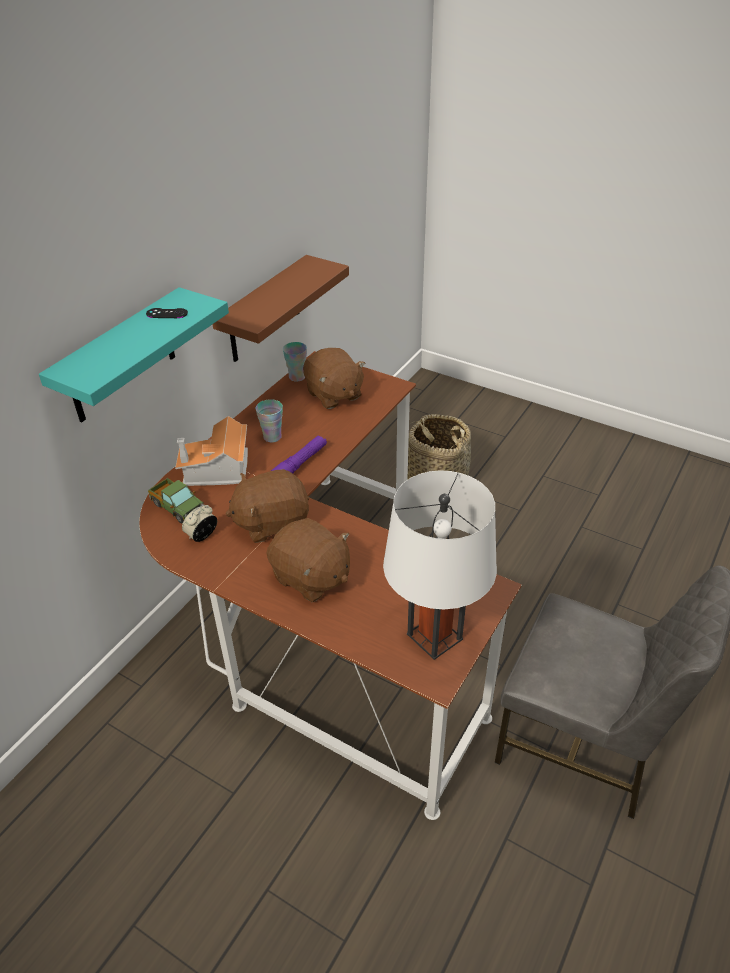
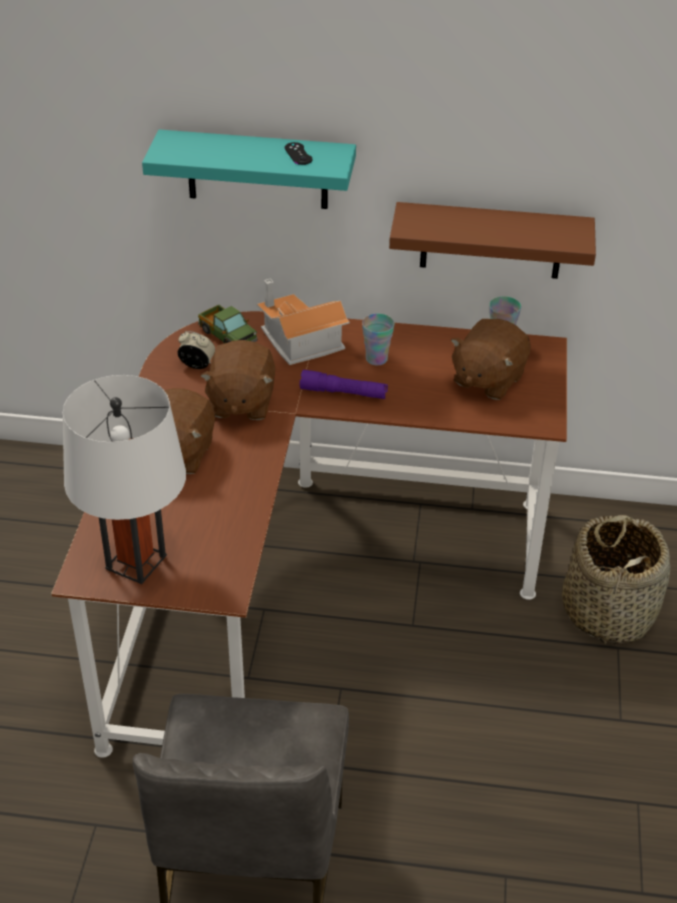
camera: 65 degrees right, 0 degrees up
toy truck [148,478,204,523] -> toy truck turned 60 degrees counterclockwise [198,305,257,344]
brown plush toy [226,469,309,543] -> brown plush toy turned 135 degrees counterclockwise [200,340,275,420]

